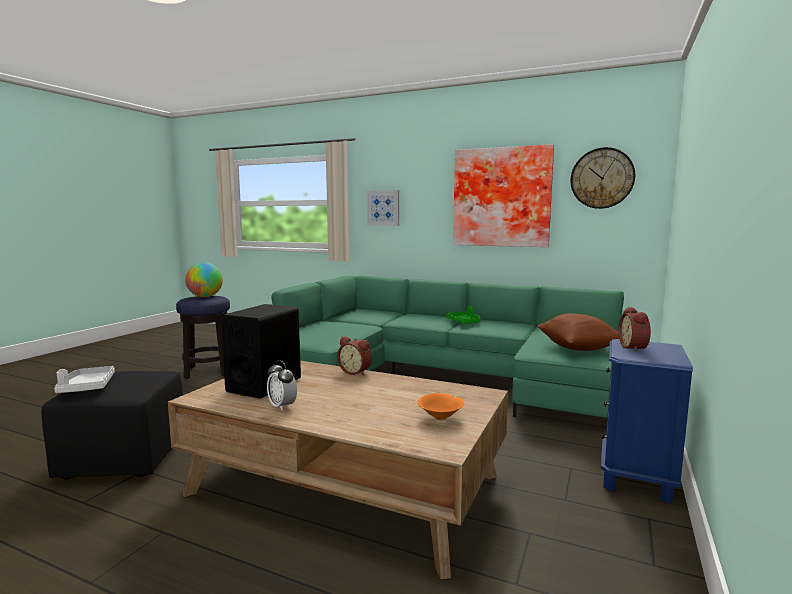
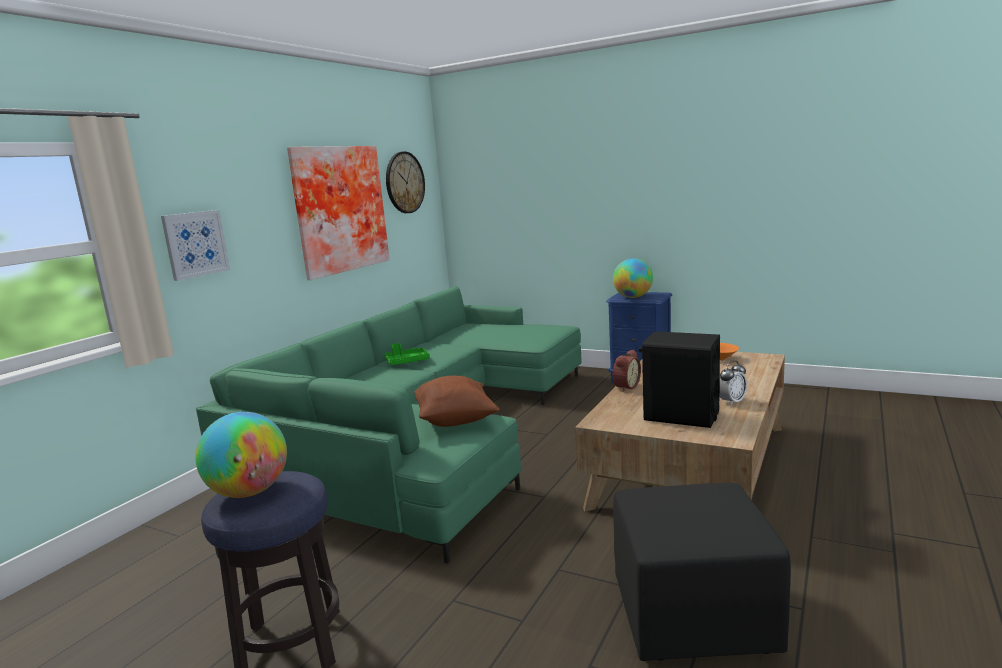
camera: 85 degrees left, 5 degrees up
grey tray [54,366,115,393] -> none
brown pillow [537,313,619,351] -> brown pillow moved to [414,376,500,427]
alarm clock [618,307,651,352] -> globe [613,259,653,298]

